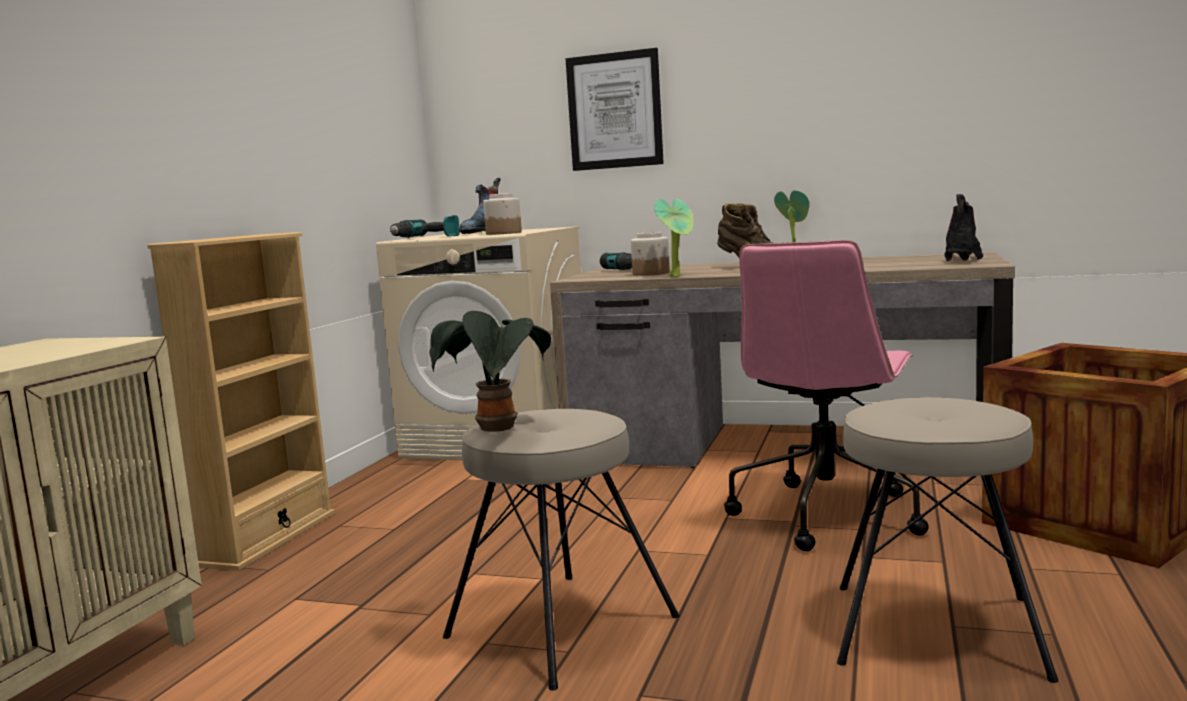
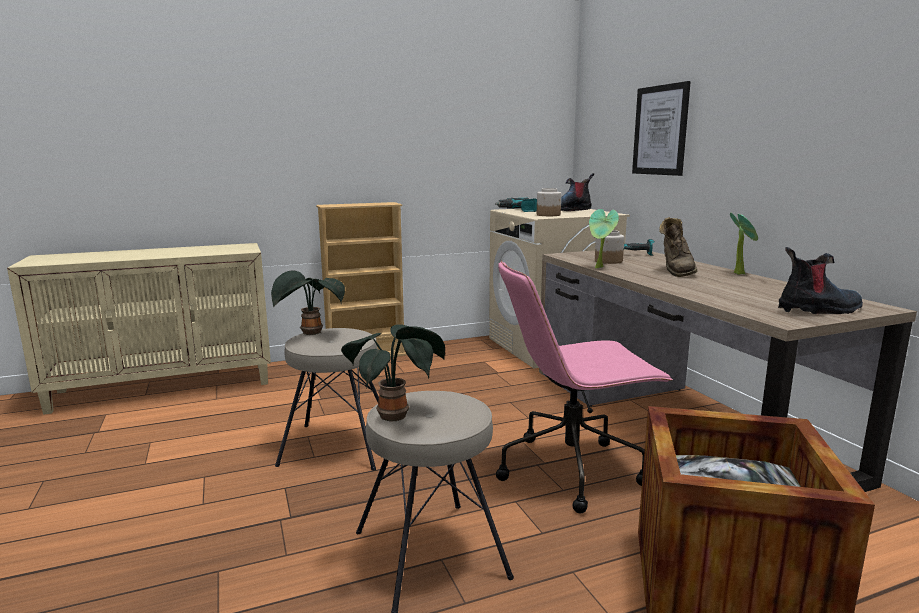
camera: 50 degrees right, 5 degrees up
none -> potted plant [341,325,445,421]

